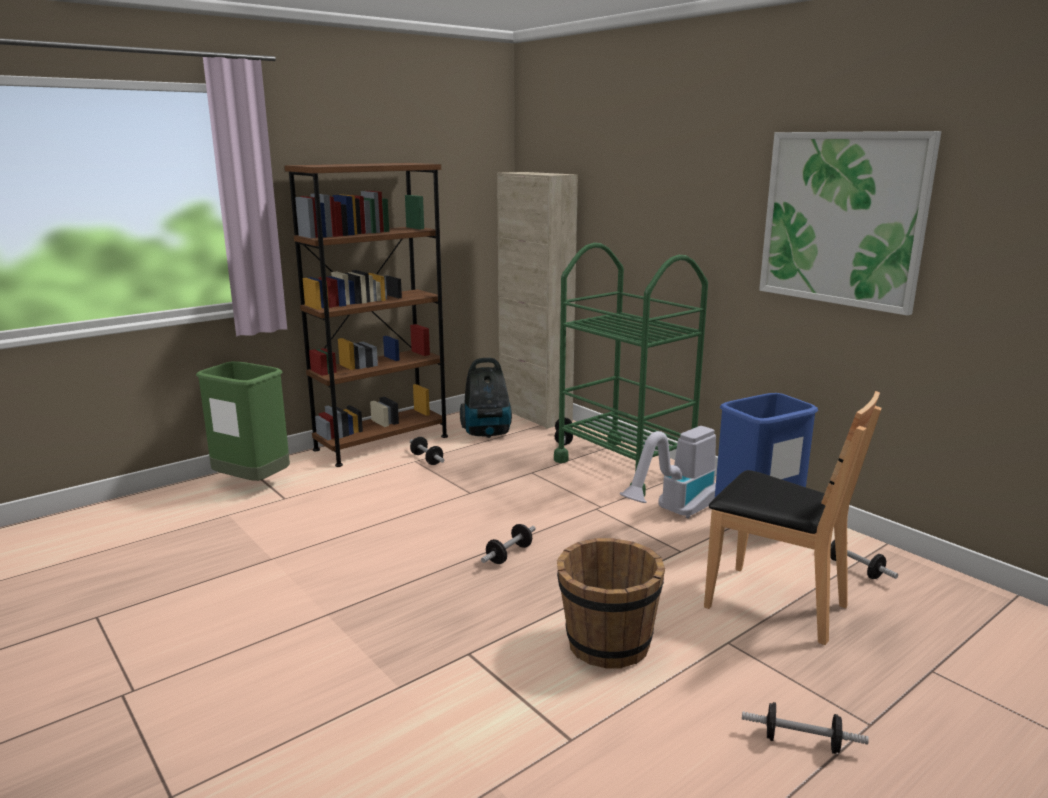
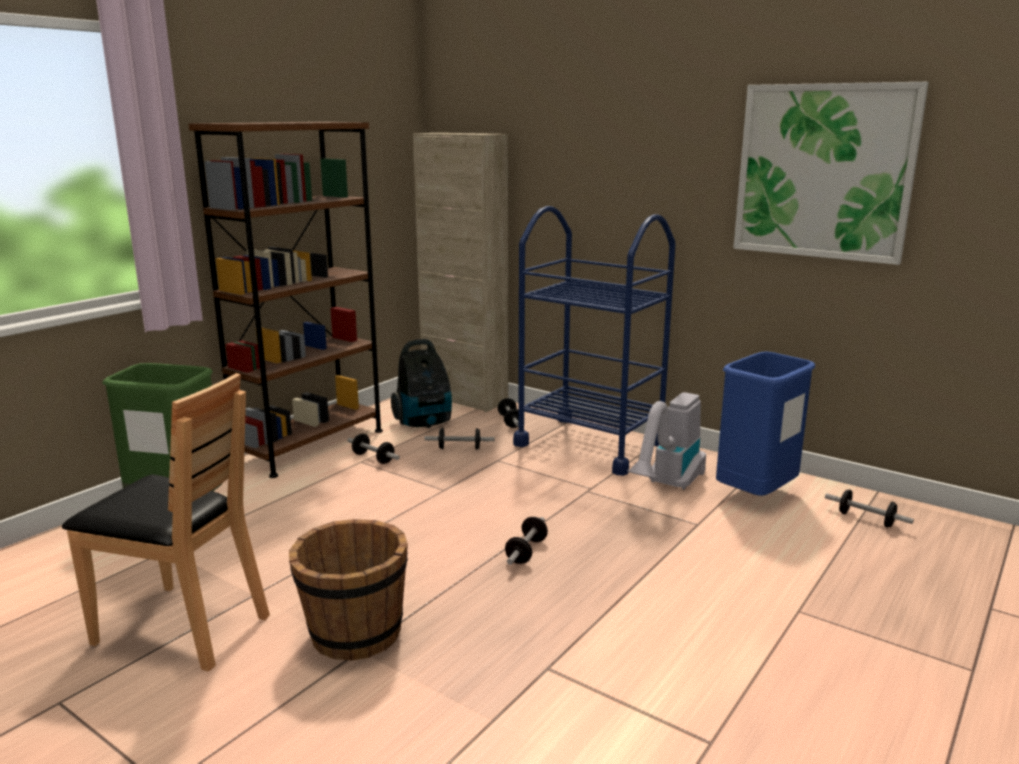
camera: 15 degrees left, 0 degrees up
green cart [554,243,708,496] -> blue cart [513,206,676,476]
brown bucket [557,538,665,668] -> brown bucket moved to [289,519,408,661]
brown chair [704,391,882,645] -> brown chair moved to [62,373,270,672]
dumbbell [742,702,869,754] -> dumbbell moved to [425,428,495,450]

